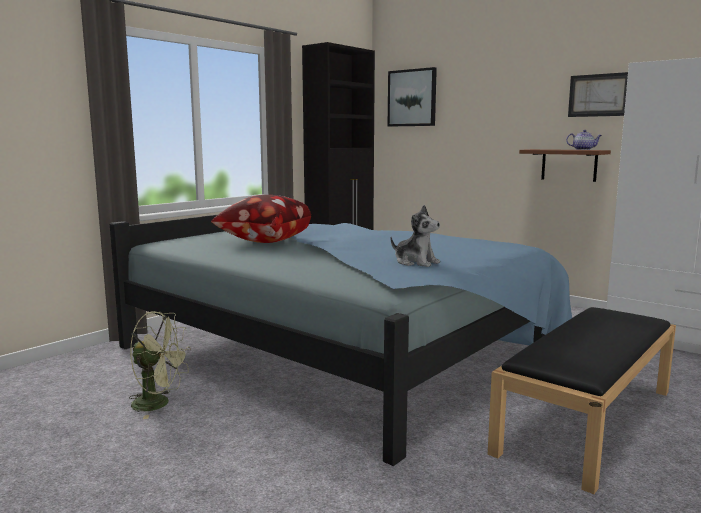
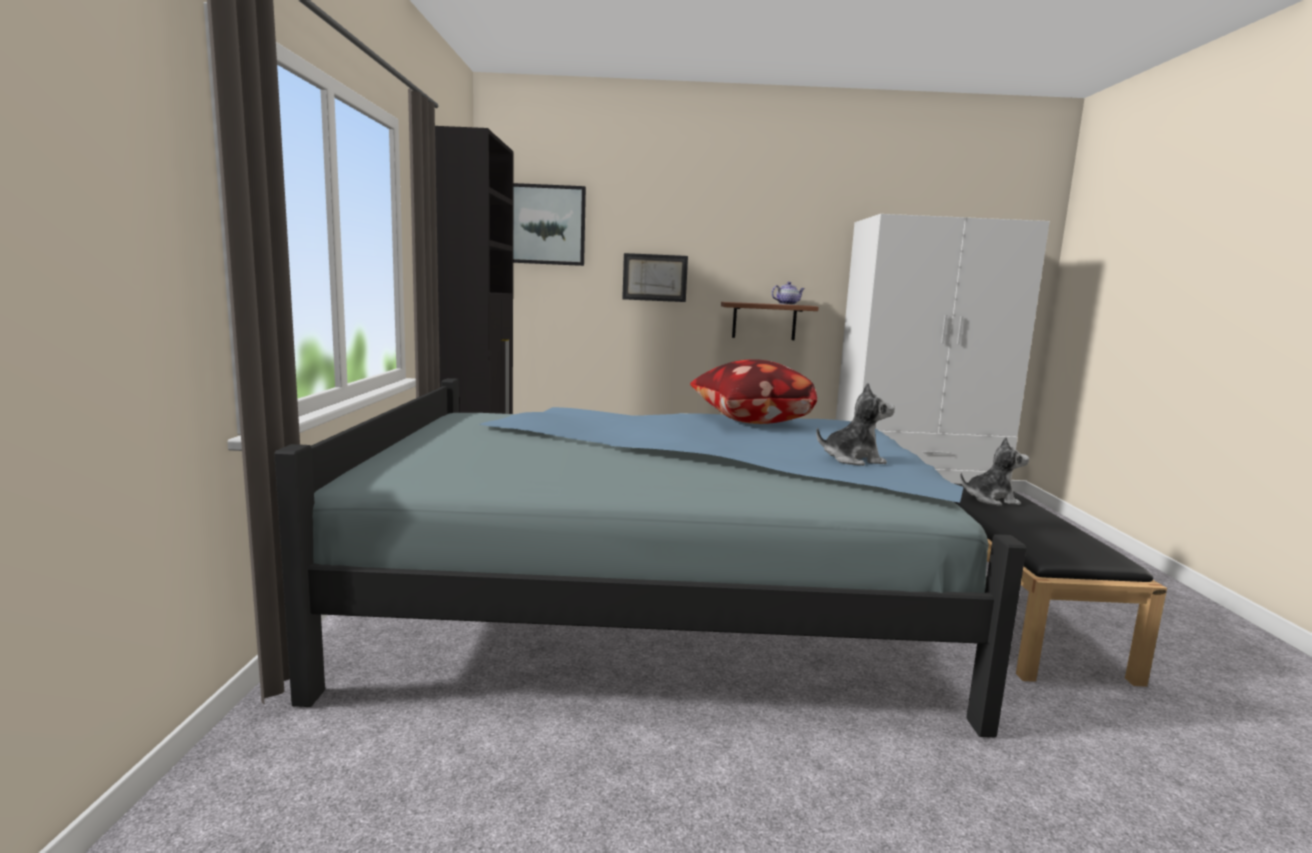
camera: 40 degrees left, 0 degrees up
green fan [129,311,191,419] -> none
pillow [211,195,311,243] -> pillow moved to [690,359,817,424]
picture [568,72,628,117] -> picture moved to [622,253,688,302]
none -> plush toy [960,437,1029,506]

